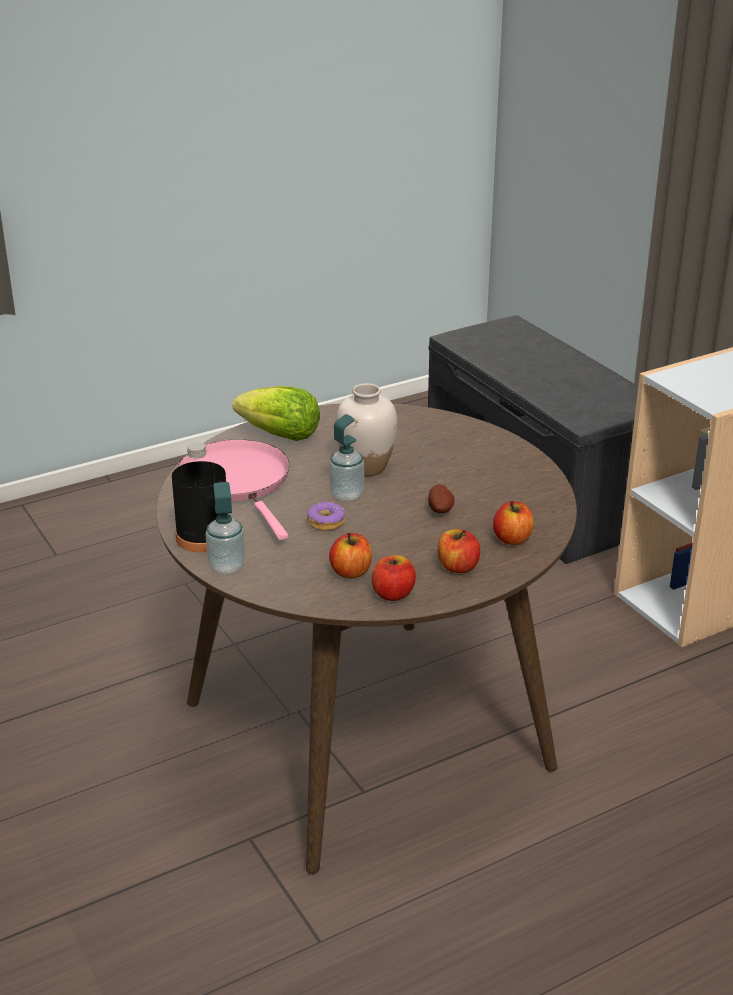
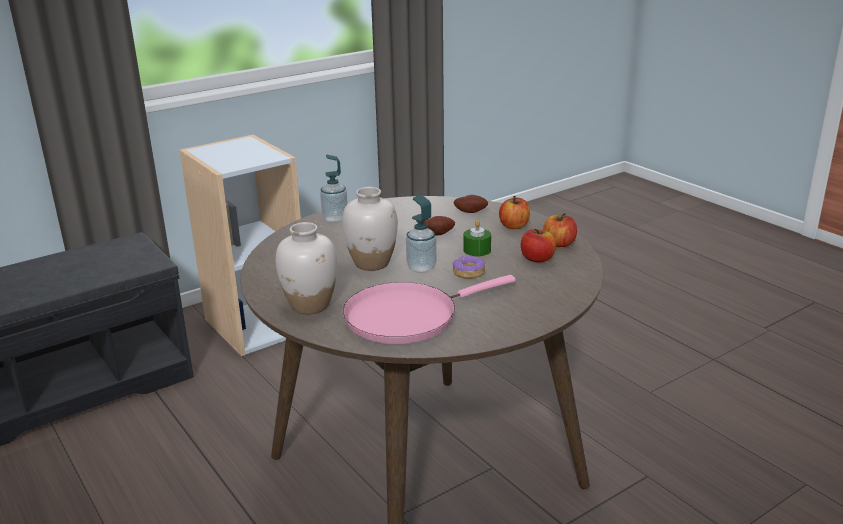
camera: 95 degrees left, 5 degrees down
black bottle [172,442,226,553] -> none
soap dispenser [206,482,245,574] -> soap dispenser moved to [320,155,348,223]
lettuce [233,386,320,441] -> white vase [276,222,337,314]
apple [493,501,534,545] -> potato [454,195,488,213]
none -> green candle [464,220,491,256]

